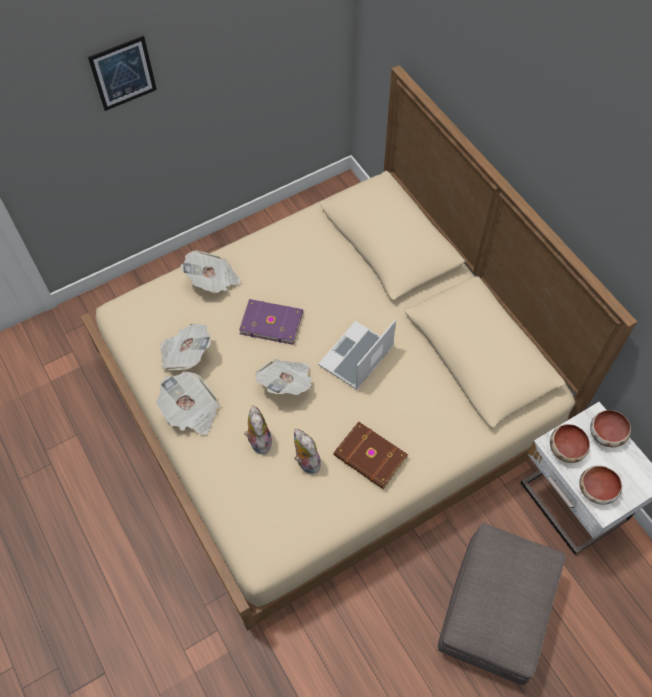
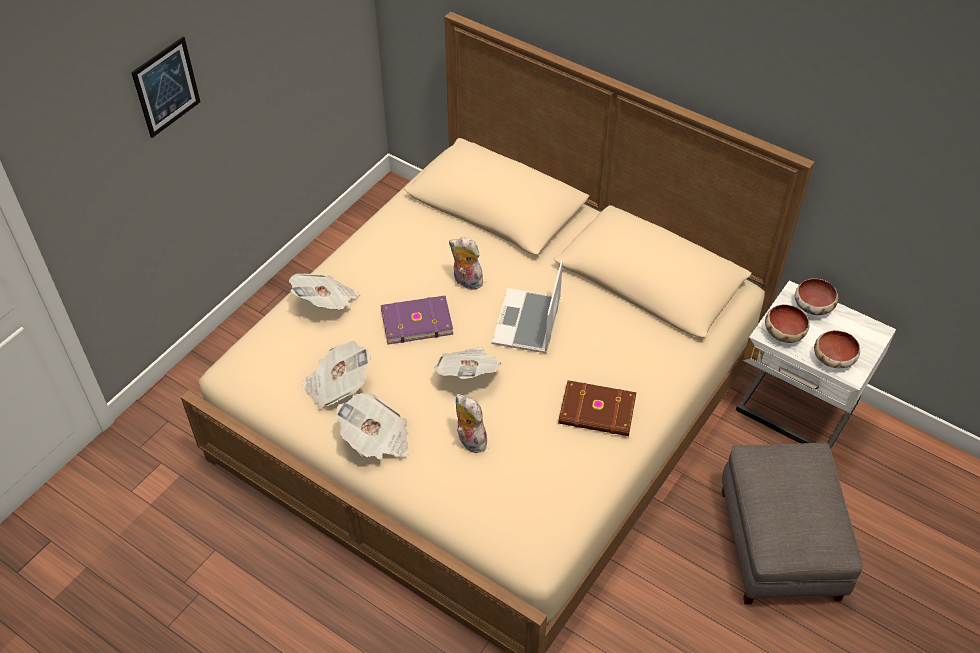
camera: 25 degrees left, 10 degrees down
plush toy [294,429,321,474] -> plush toy moved to [449,237,483,289]

